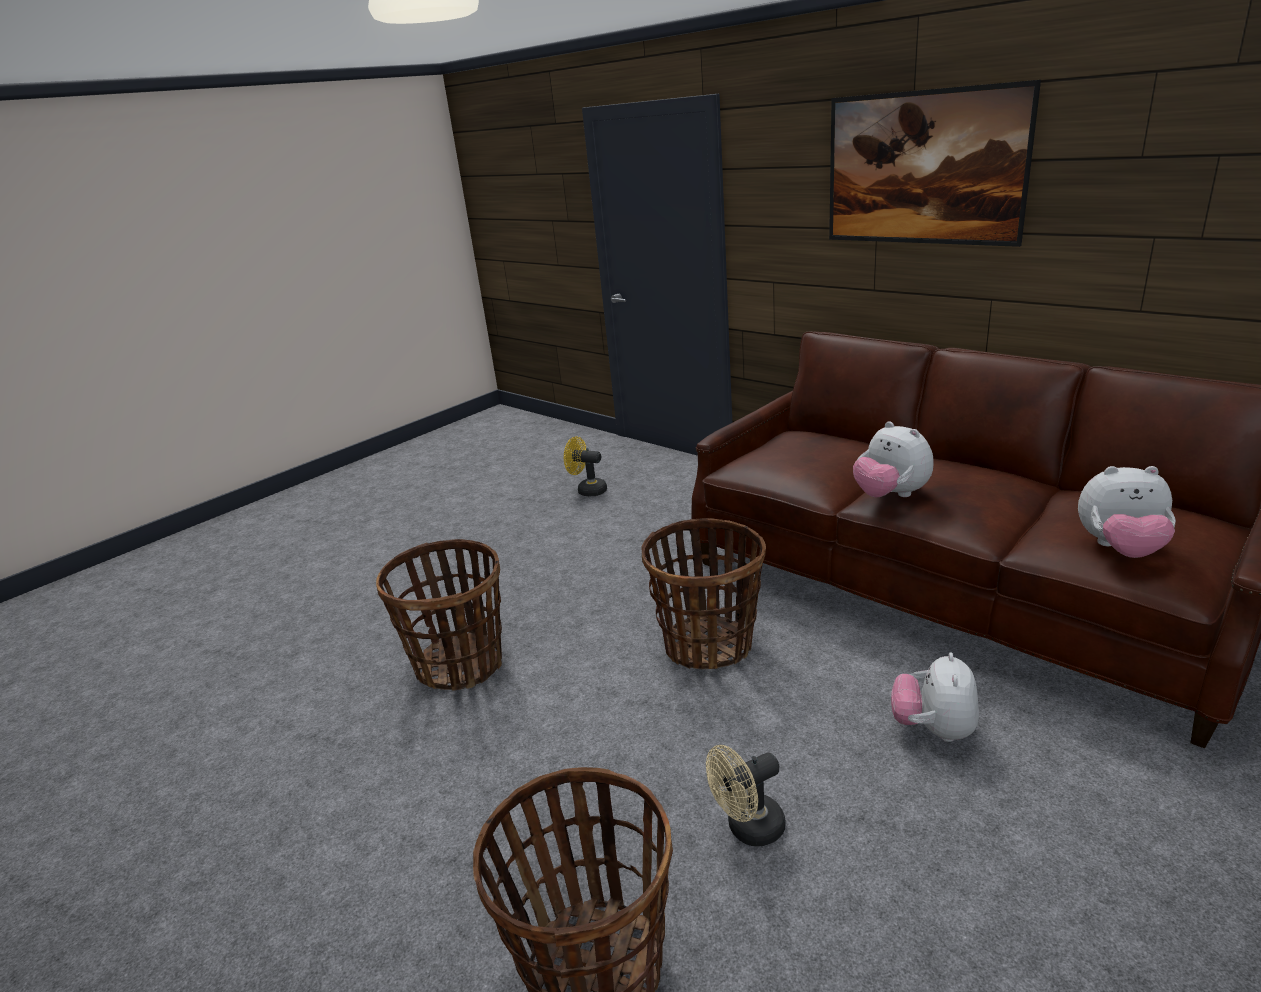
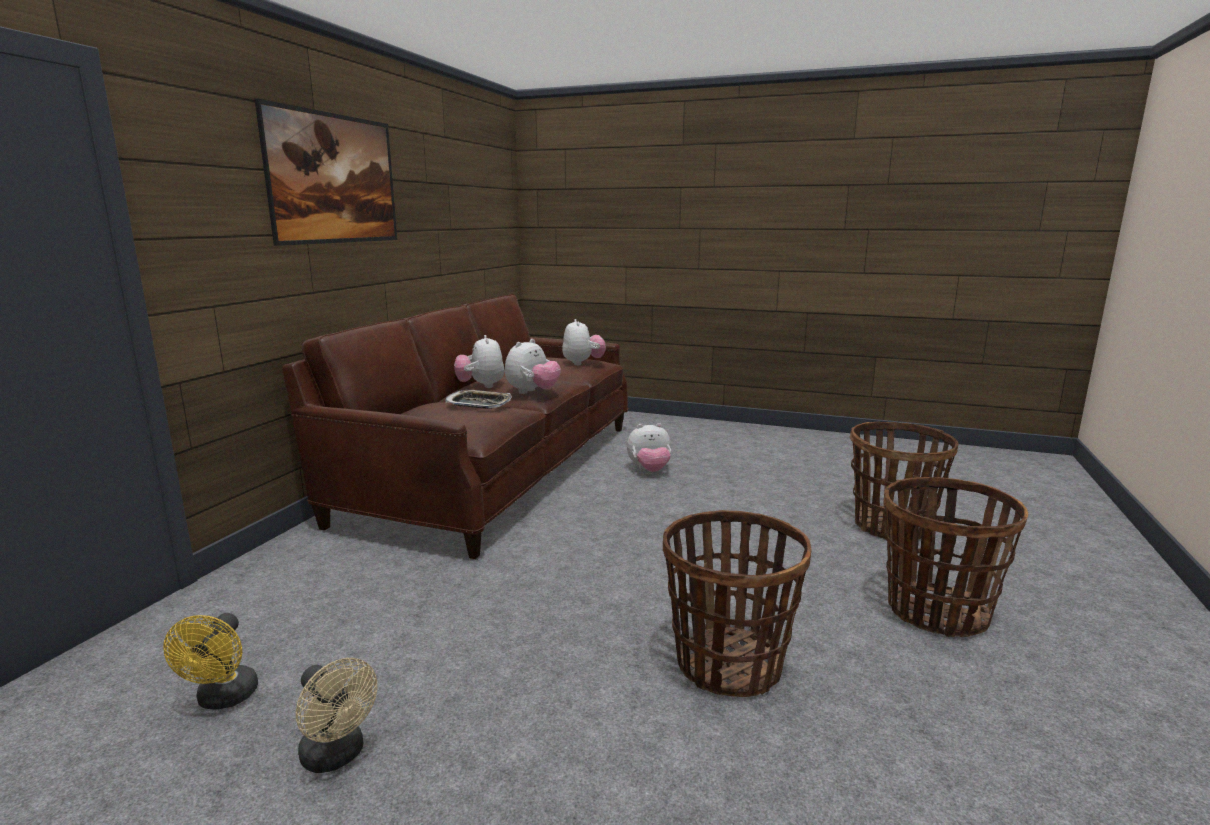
camera: 115 degrees left, 10 degrees down
basket [641,518,766,669] -> basket moved to [884,477,1028,637]
beige fan [706,745,785,846] -> beige fan moved to [296,658,377,773]
none -> tray [445,390,512,409]
none -> plush toy [454,335,504,388]

